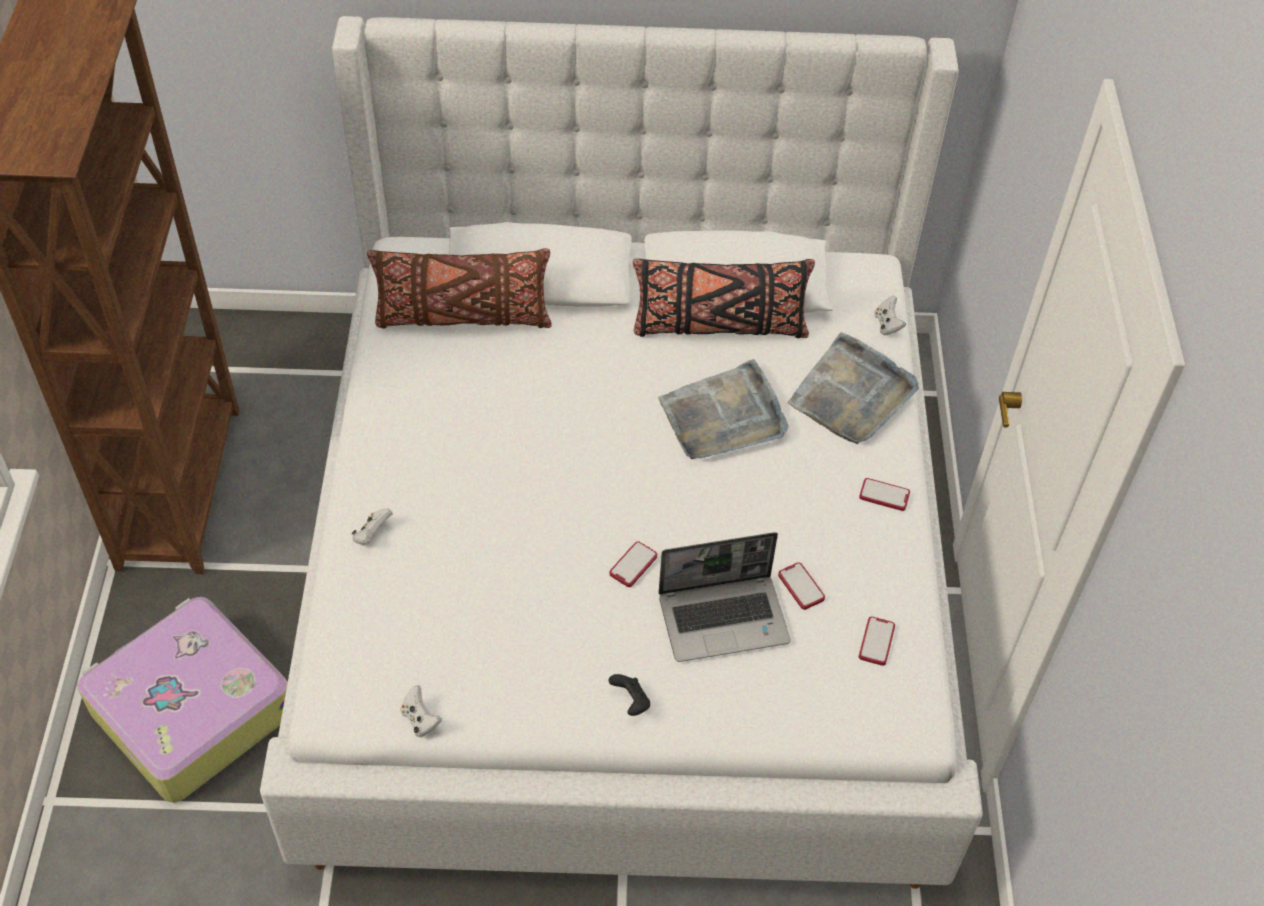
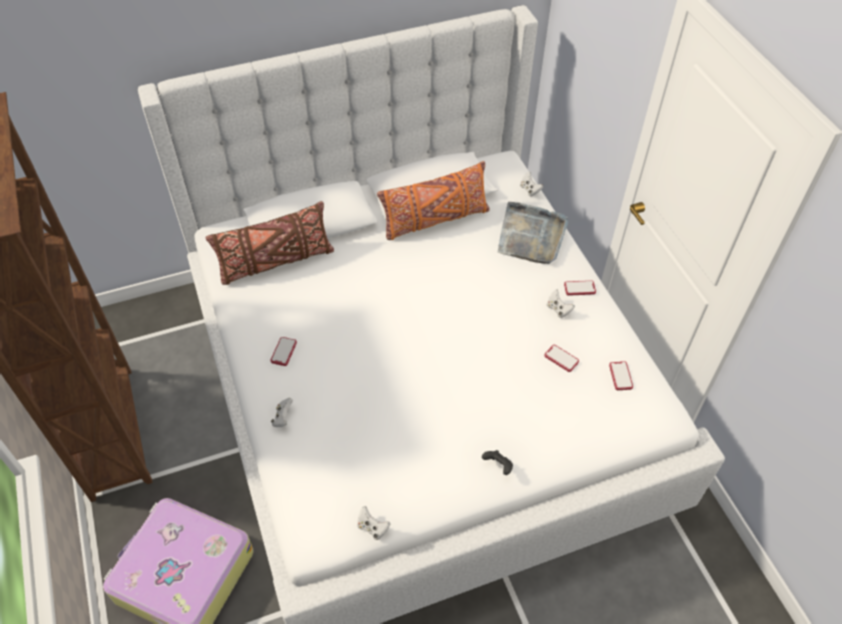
camera: 20 degrees left, 0 degrees up
phone [610,541,657,587] -> phone moved to [271,337,297,366]
black pillow [633,259,815,338] -> orange pillow [377,161,490,240]
grey tray [658,359,789,459] -> none
laptop [658,532,790,662] -> none
none -> white game controller [547,289,575,318]

